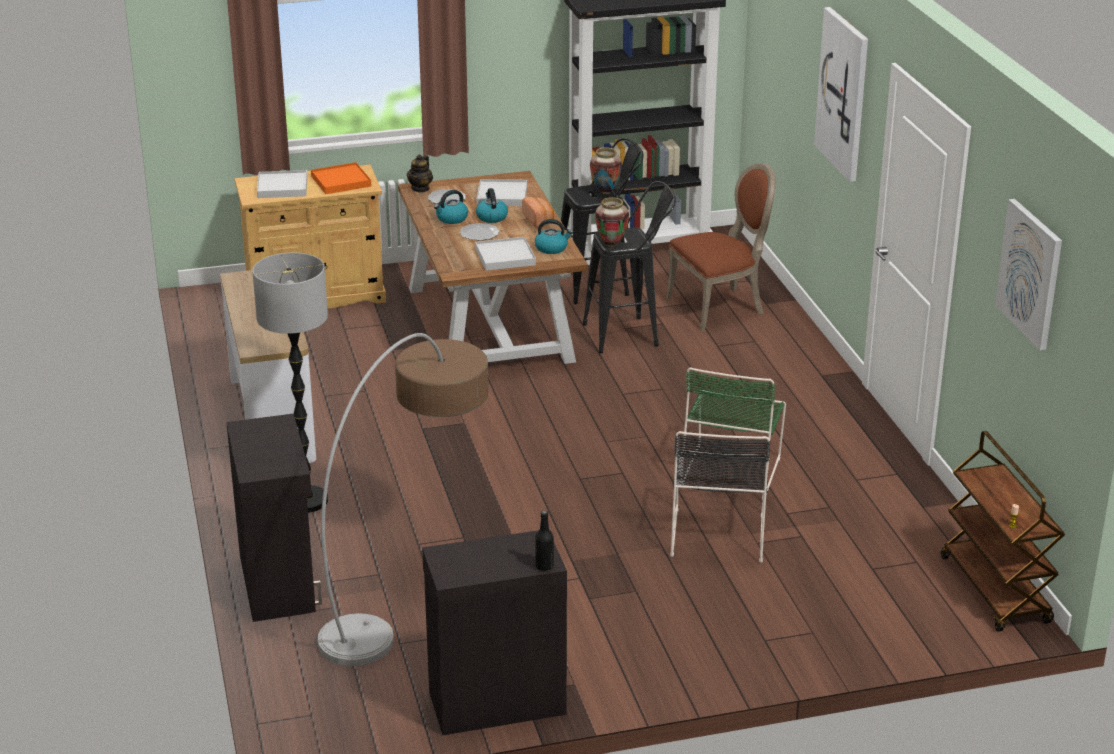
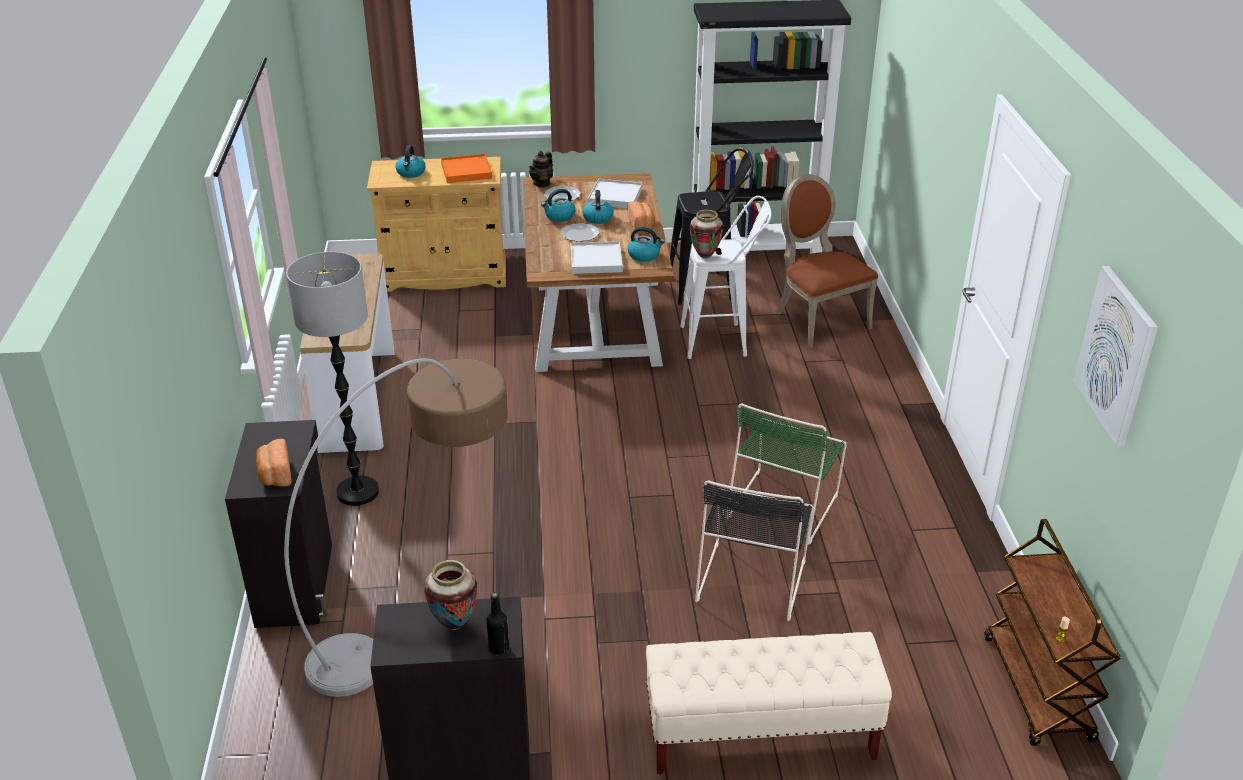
camera: 10 degrees right, 5 degrees up
white tray [257,170,307,198] -> kettle [395,145,426,178]
black stool [583,181,676,353] -> white stool [680,196,772,359]
vase [590,147,622,195] -> vase moved to [424,560,477,630]
brown chair [666,164,776,332] -> brown chair turned 105 degrees counterclockwise [775,174,878,349]
picture [814,7,868,182] -> none
none -> bread [256,439,292,487]
none -> beige bench [646,632,892,774]

